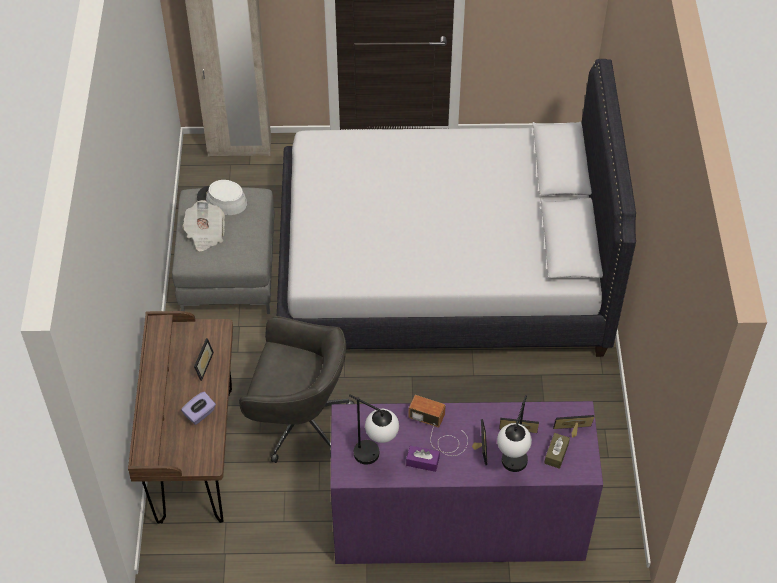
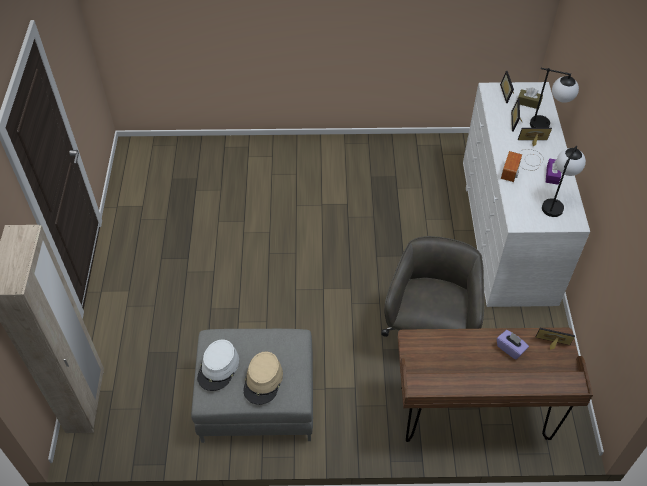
camera: 90 degrees left, 0 degrees up
newspaper [183,200,225,252] -> beige hat [243,352,283,405]
picture frame [194,338,214,381] -> picture frame moved to [535,328,575,350]
white bed [277,59,636,357] -> none
purple dresser [331,401,603,564] -> white dresser [463,82,590,307]

